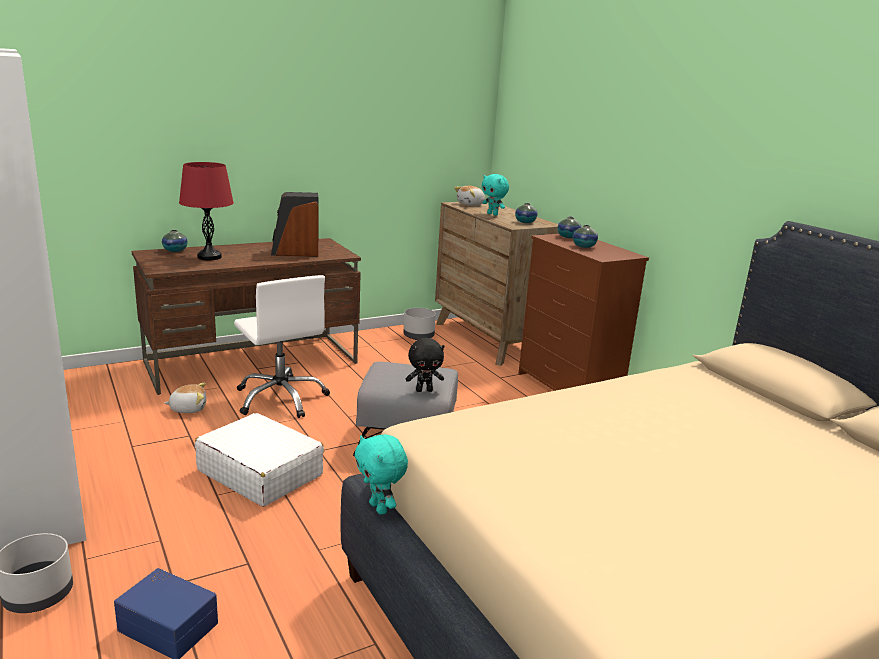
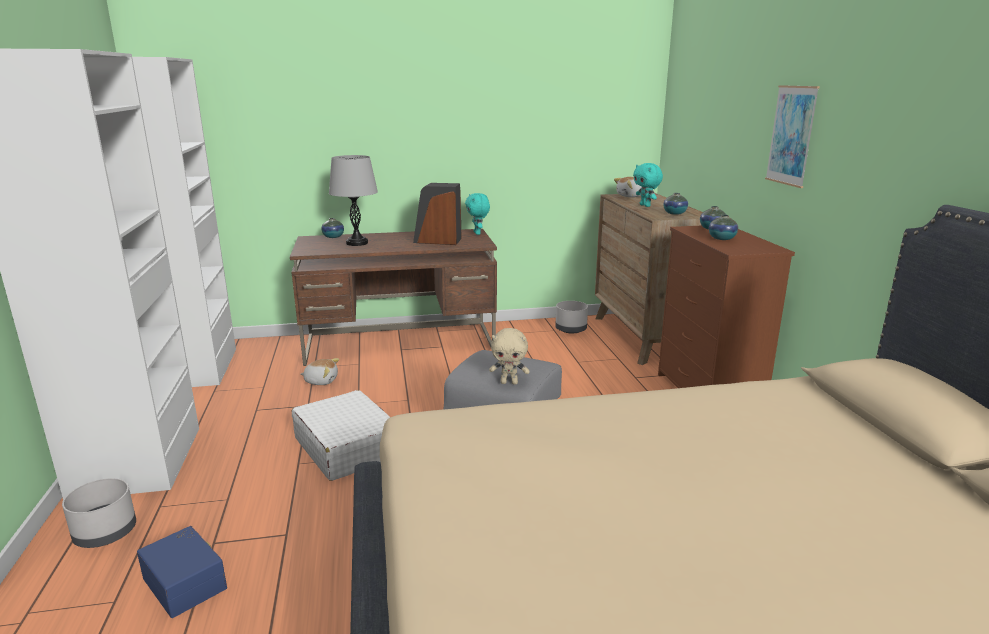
camera: 20 degrees right, 0 degrees up
red table lamp [179,162,234,260] -> grey table lamp [329,155,378,246]
white office chair [234,275,330,418] -> none
turquoise plush toy [354,435,408,515] -> turquoise plush toy moved to [465,193,490,235]
black plush toy [406,338,444,392] -> beige plush toy [489,328,530,385]
none -> picture [765,85,820,188]

